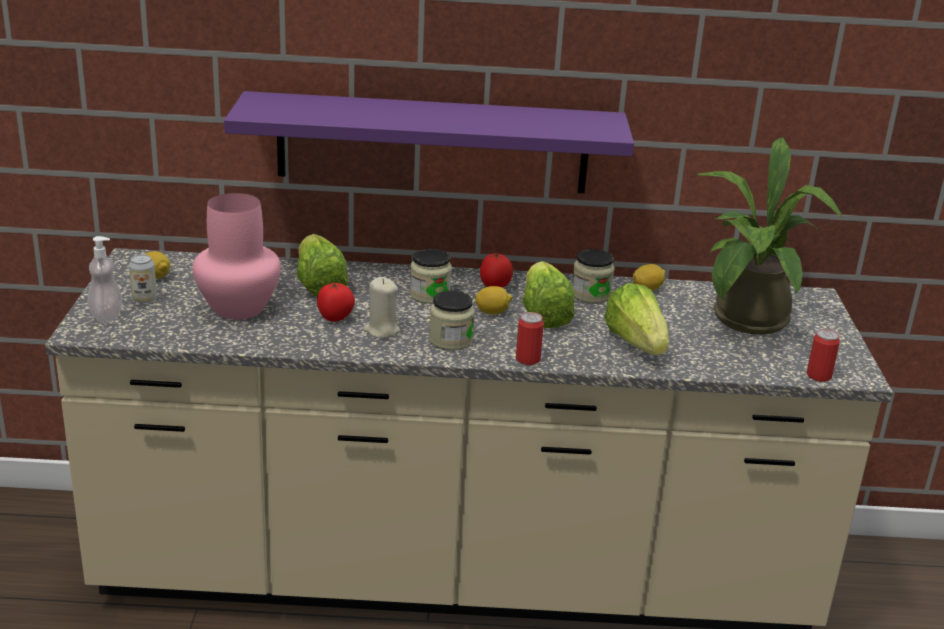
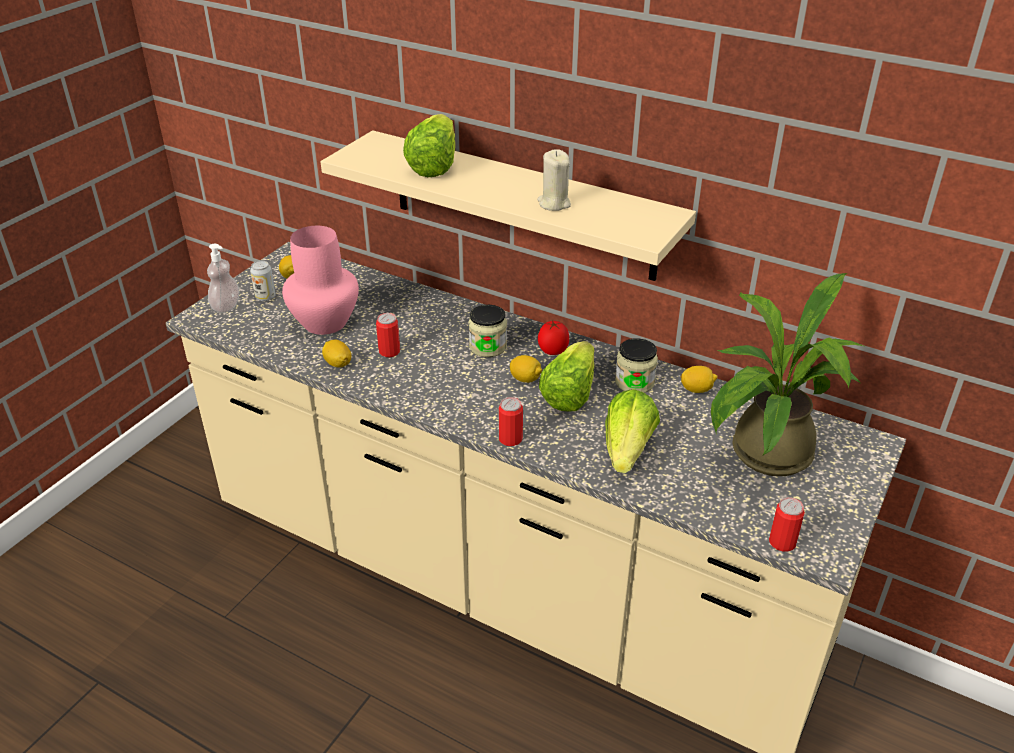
camera: 30 degrees right, 10 degrees up
purple shelf [224,91,634,193] -> beige shelf [321,130,696,281]
lettuce [296,234,348,297] -> lettuce moved to [403,114,455,177]
tomato [317,283,355,322] -> can [376,313,400,357]
beige candle [363,277,400,338] -> beige candle moved to [537,149,571,211]
jar [429,290,475,350] -> none
none -> lemon [322,340,351,367]

